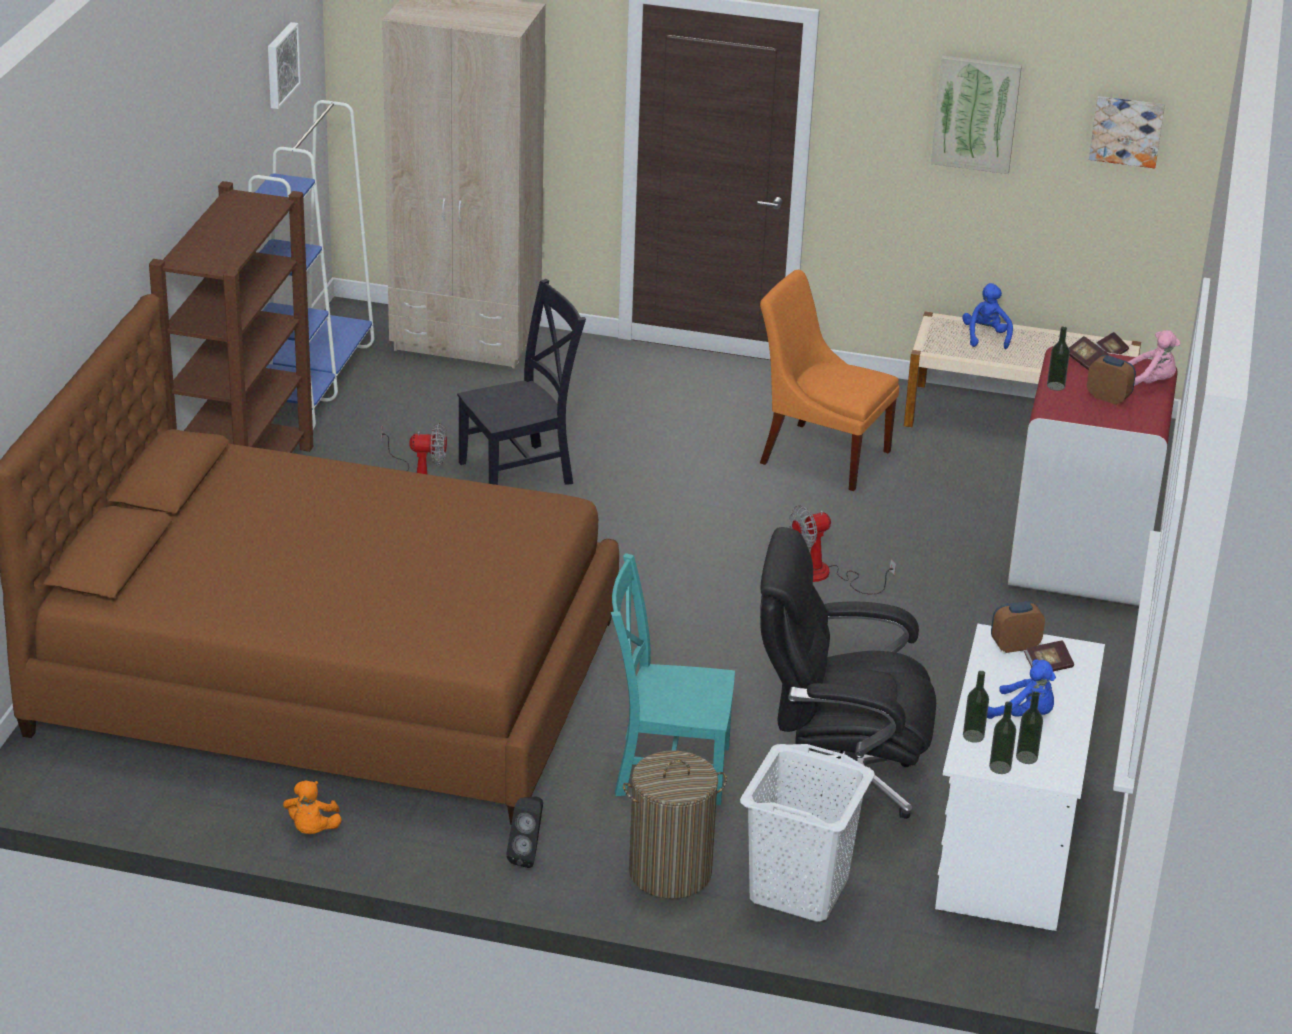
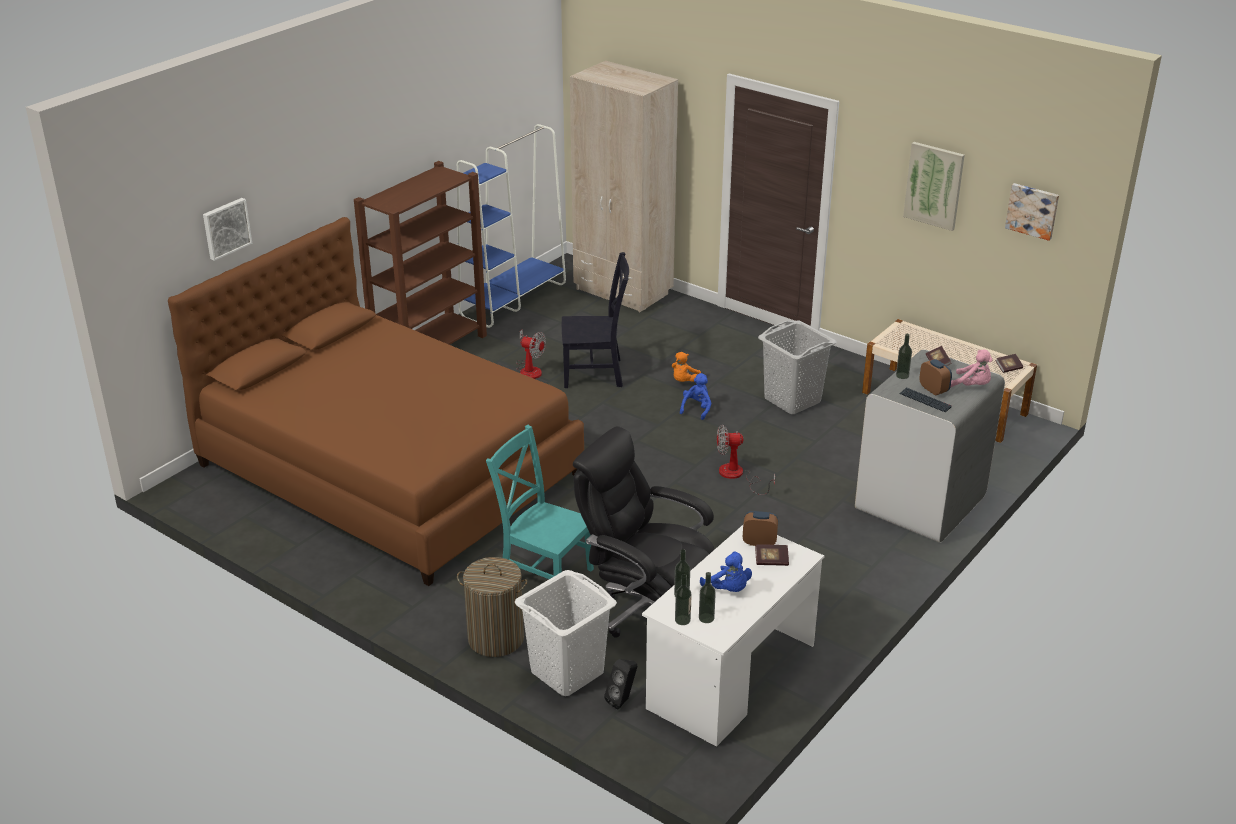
camera: 25 degrees right, 0 degrees up
picture [268,22,301,109] -> picture moved to [203,198,252,261]
orange plush toy [283,780,342,834] -> orange plush toy moved to [672,352,701,382]
black speaker [506,797,543,868] -> black speaker moved to [604,659,637,709]
orange chair [760,270,899,491] -> grey laundry basket [758,321,836,414]
blue plush toy [962,283,1013,349] -> blue plush toy moved to [680,373,711,420]
red dresser [1008,346,1178,606] -> grey dresser [855,349,1005,543]
none -> keyboard [899,387,952,413]

